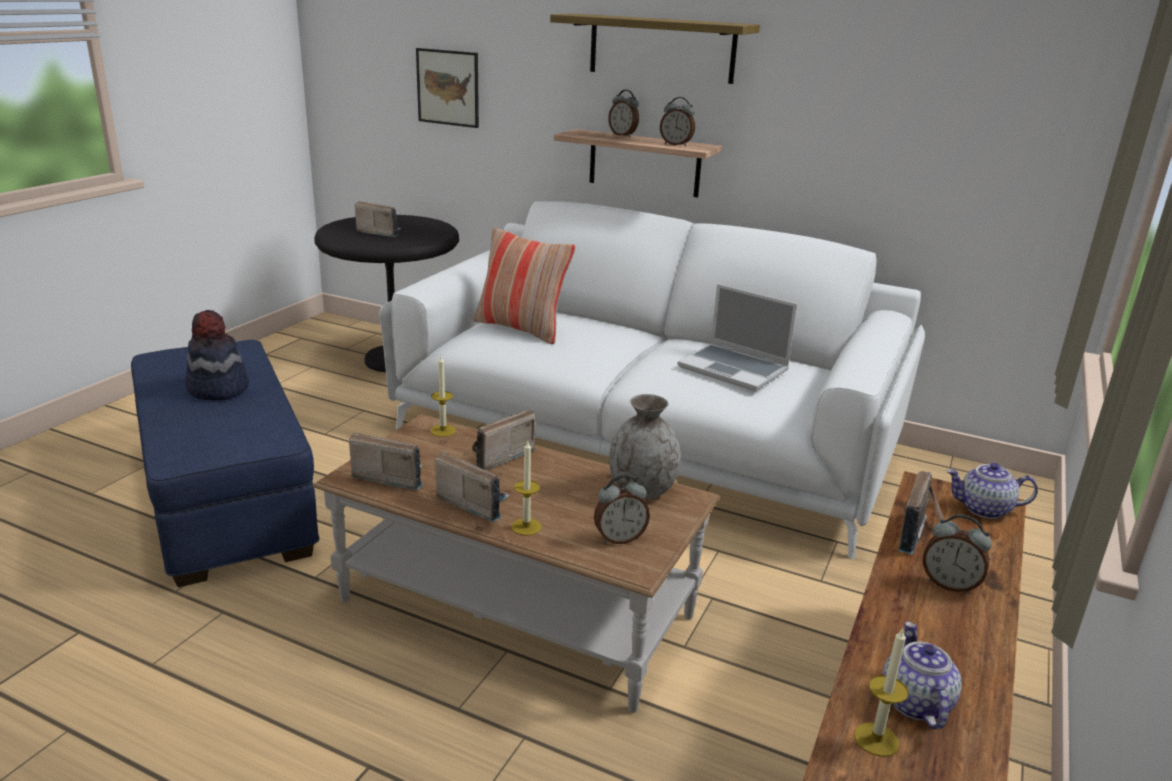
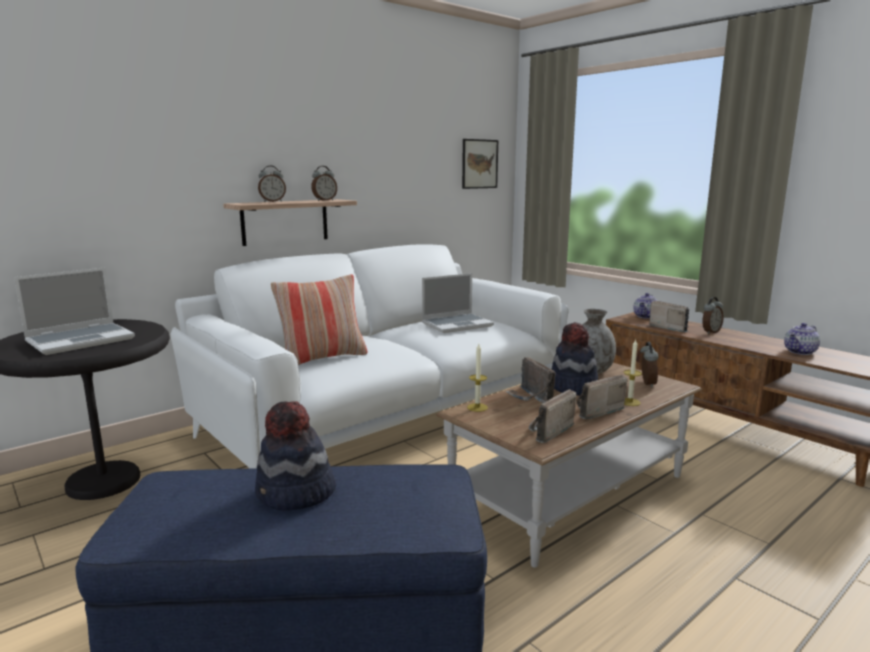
camera: 65 degrees left, 10 degrees down
radio [354,201,401,237] -> laptop [14,267,135,355]
picture [416,48,479,128] -> picture moved to [462,139,498,189]
shelf [550,14,760,84] -> none
candle [854,628,908,757] -> none
teapot [882,622,962,730] -> teapot turned 60 degrees counterclockwise [784,323,820,355]
none -> hat [551,322,598,396]

